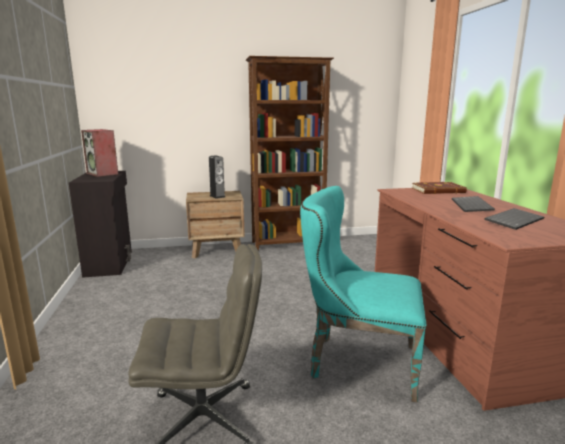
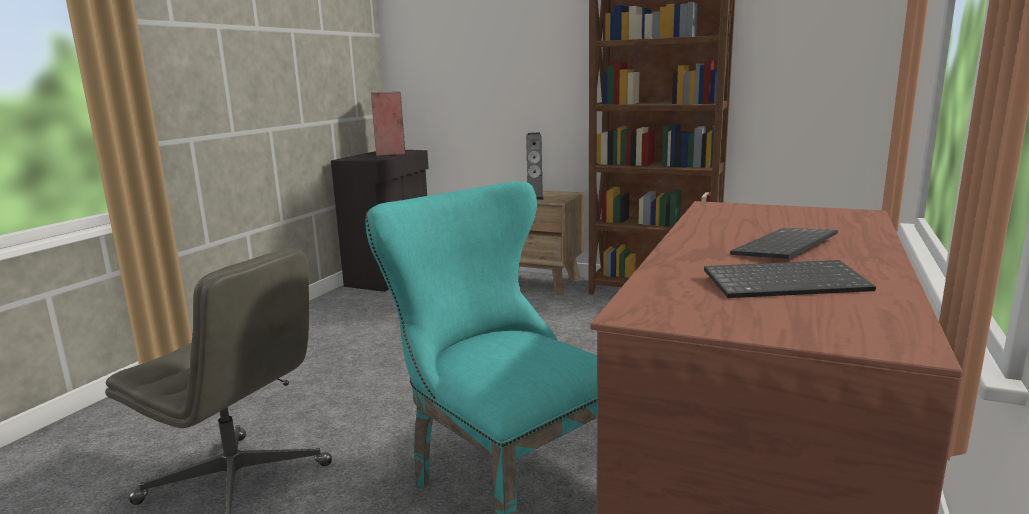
camera: 35 degrees right, 0 degrees up
brown book [412,182,467,194] -> none

